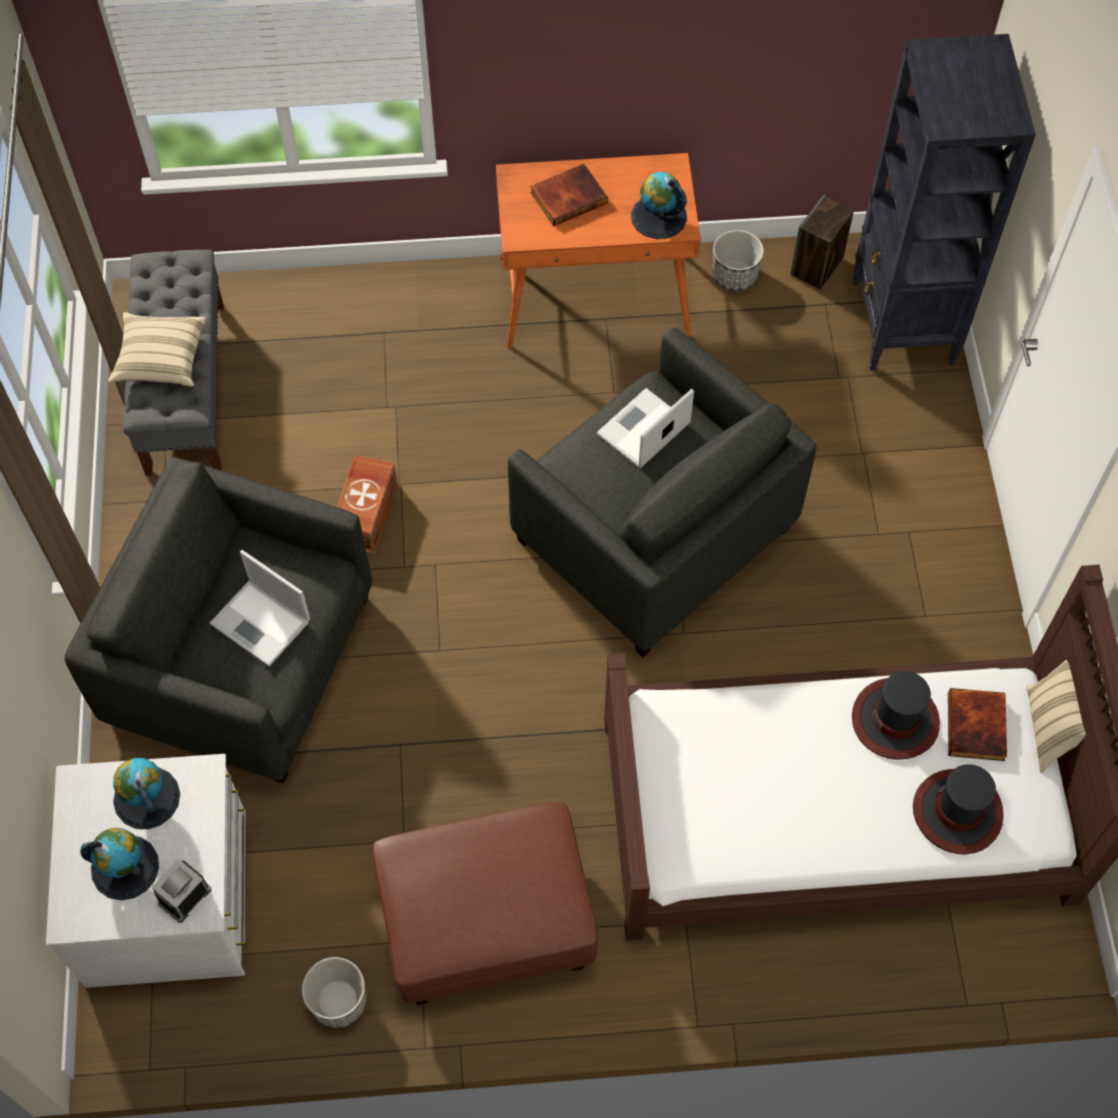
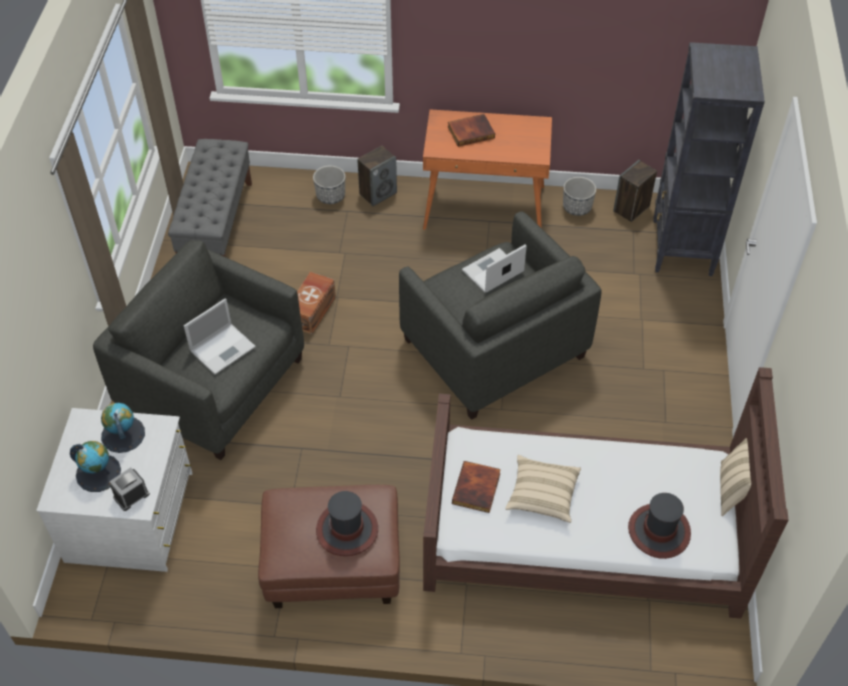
camera: 10 degrees right, 10 degrees down
beige pillow [108,312,206,387] -> beige pillow moved to [505,455,581,523]
laptop [209,550,310,666] -> laptop turned 90 degrees counterclockwise [184,298,256,375]
planter [302,957,366,1028] -> planter moved to [313,166,345,204]
globe [631,172,687,239] -> none
hat [852,671,940,760] -> hat moved to [316,491,378,556]
book [948,688,1007,761] -> book moved to [452,461,501,513]
none -> speaker [357,146,397,206]

